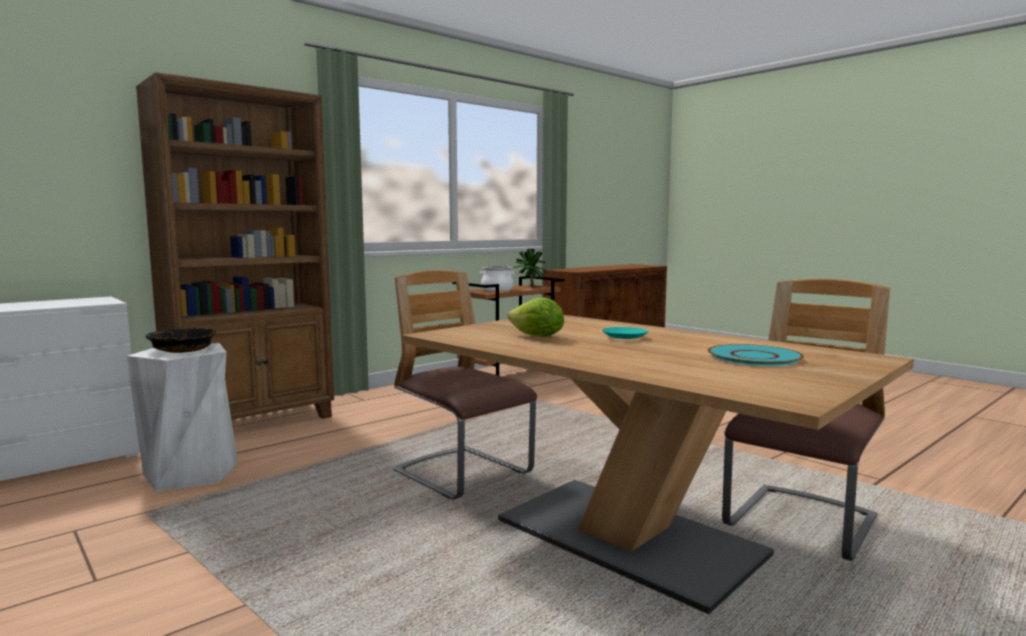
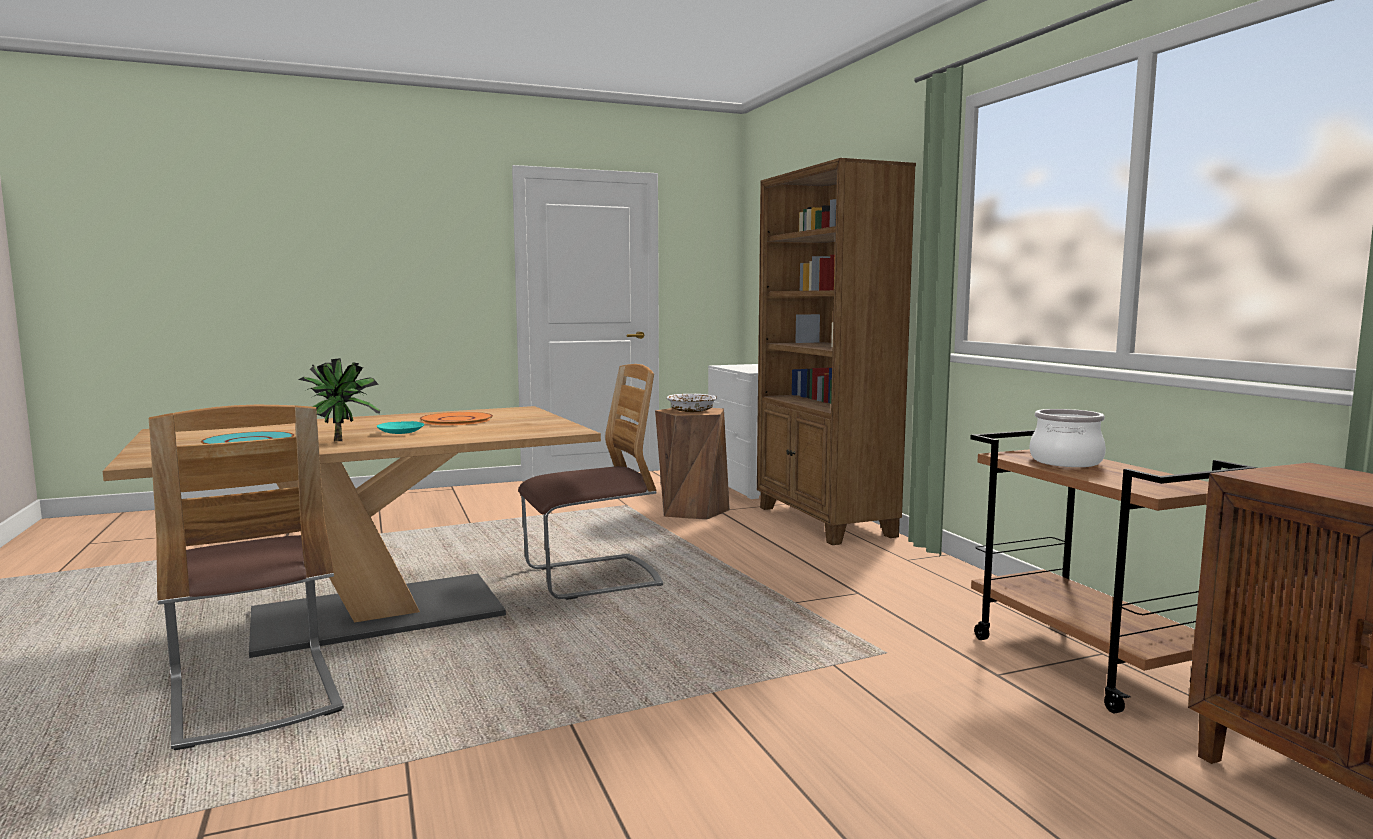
camera: 110 degrees right, 0 degrees up
white stool [127,343,238,491] -> brown stool [655,408,730,520]
black bowl [146,328,216,353] -> white bowl [667,394,717,412]
lettuce [508,297,564,337] -> orange plate [420,412,493,425]
potted plant [514,249,548,287] -> potted plant moved to [298,358,380,441]

